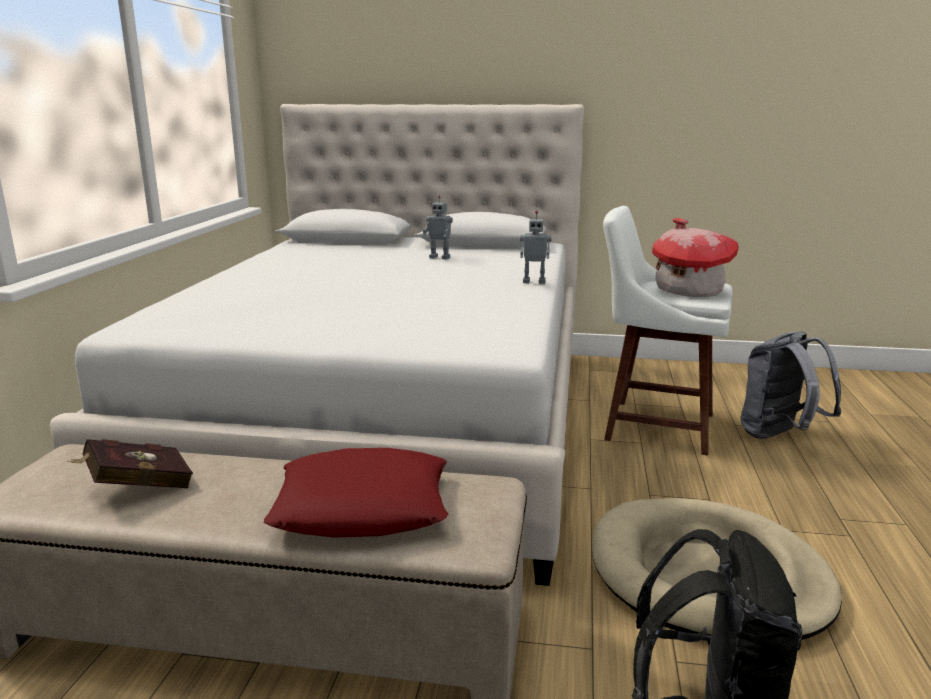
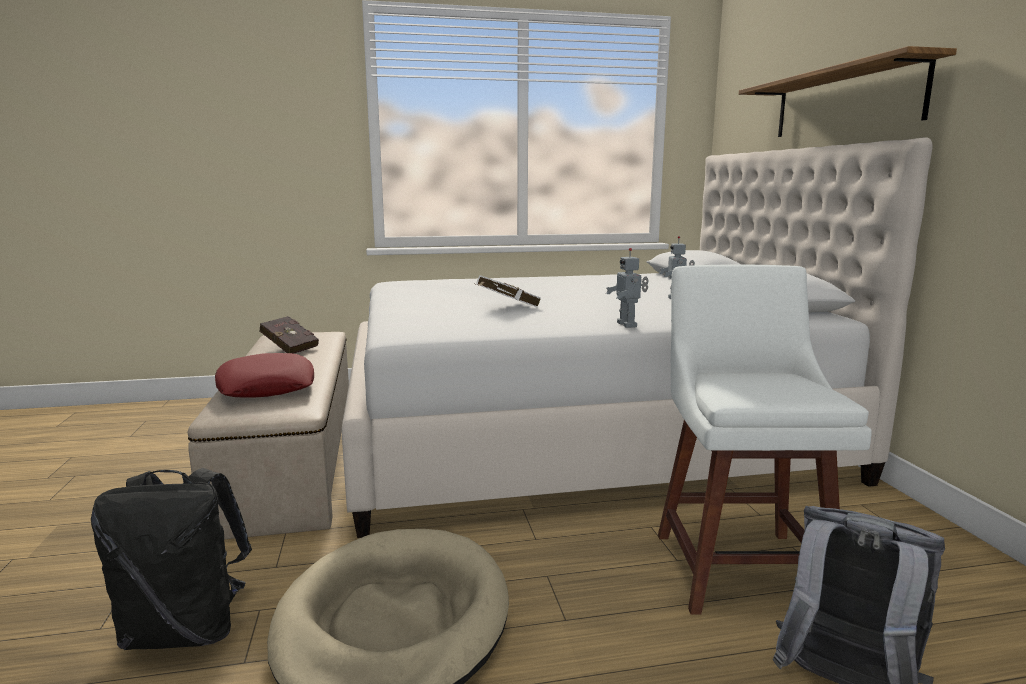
camera: 70 degrees right, 5 degrees down
toy house [652,218,739,297] -> none
none -> white book [473,275,541,308]
none -> shelf [739,46,957,137]

